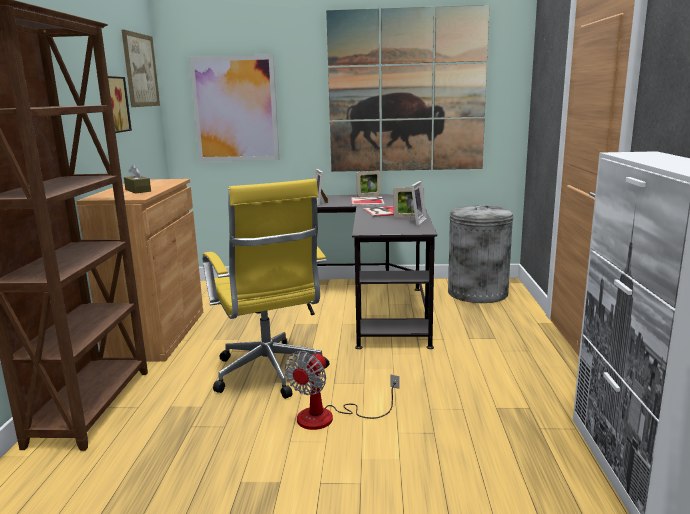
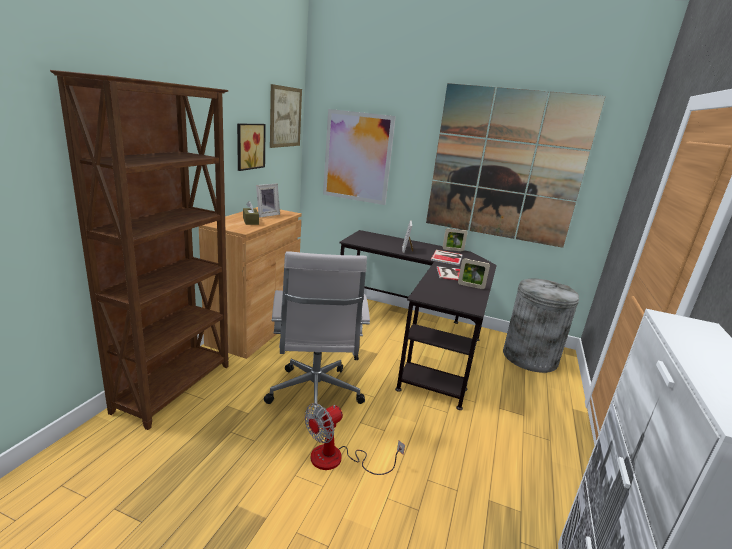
camera: 15 degrees right, 5 degrees up
yellow office chair [203,179,329,399] -> white office chair [264,251,370,418]
picture frame [410,181,427,226] -> picture frame moved to [256,183,280,217]

